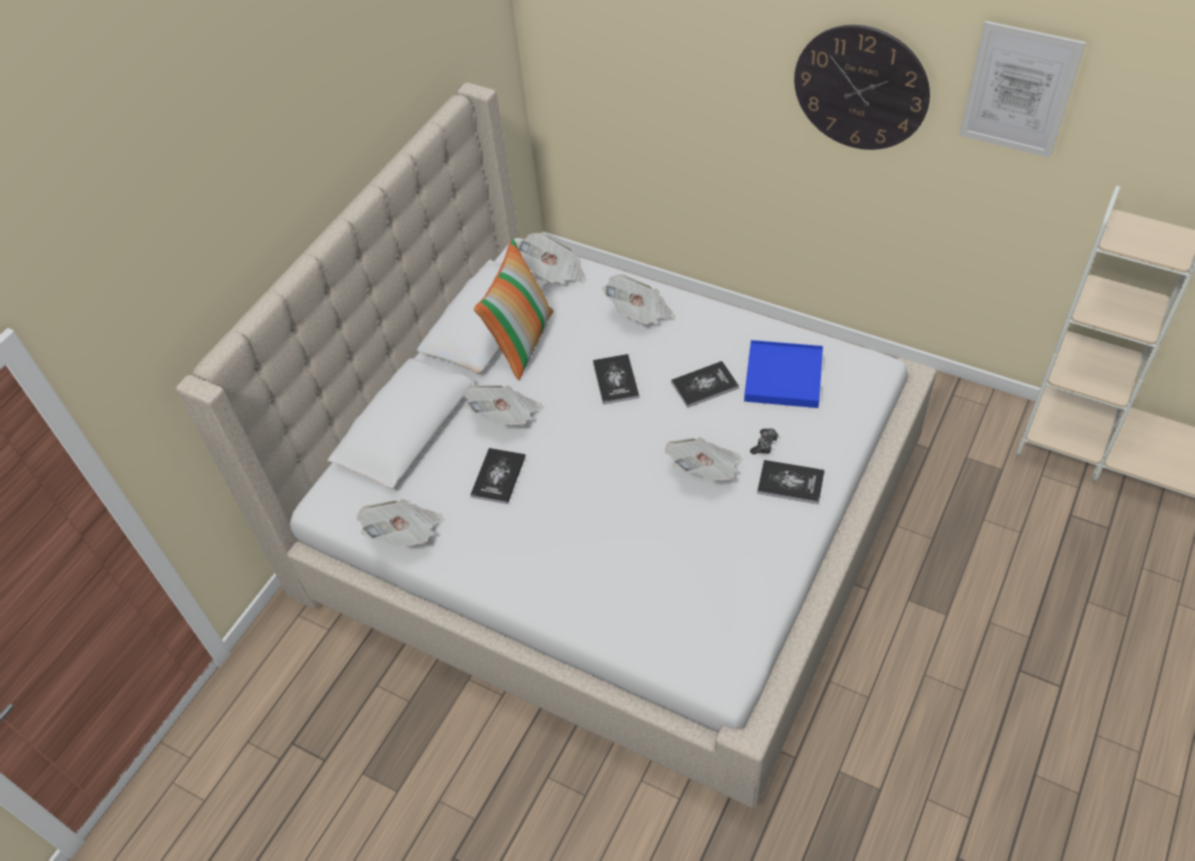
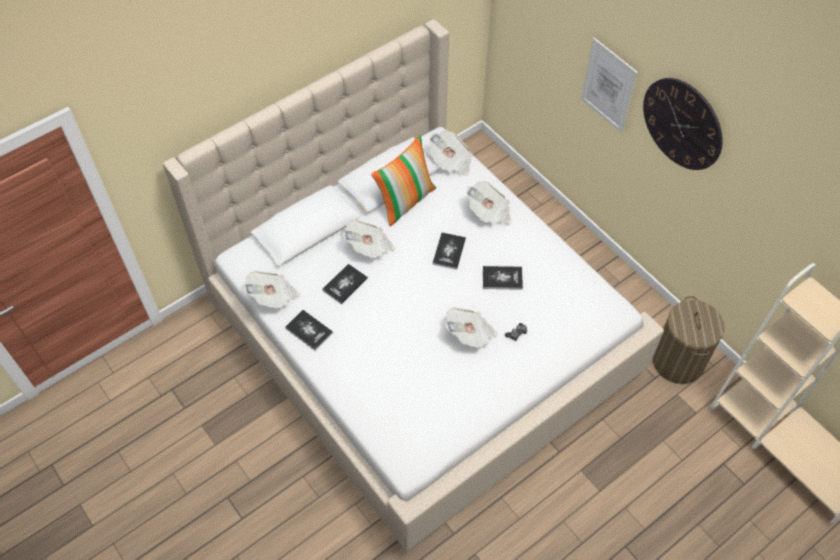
camera: 20 degrees right, 5 degrees up
blue tray [744,340,823,408] -> none
book [757,460,825,504] -> book moved to [285,310,333,351]
picture [959,21,1086,158] -> picture moved to [581,38,638,133]
none -> laundry basket [653,296,725,384]

